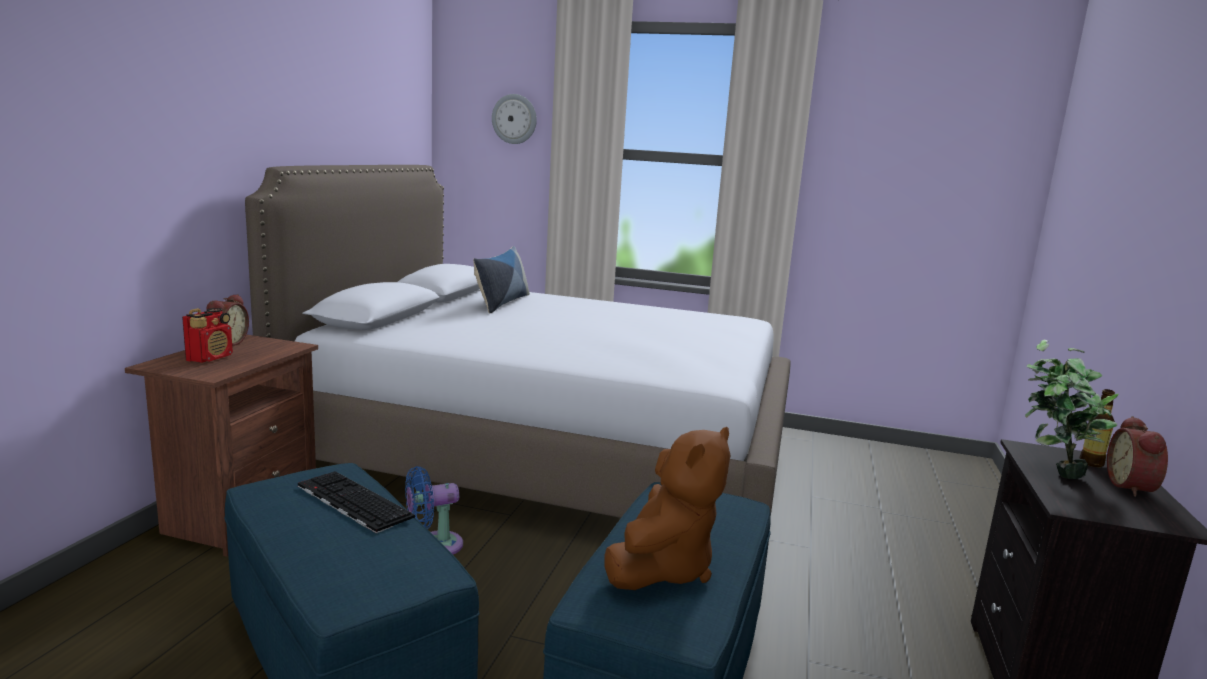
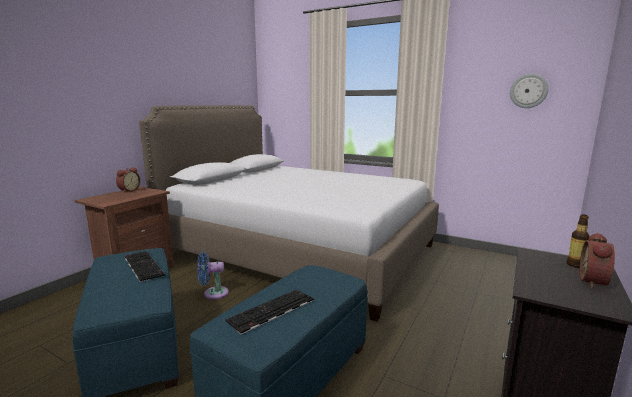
camera: 15 degrees right, 0 degrees up
radio [182,308,233,363] -> none
pillow [473,246,530,313] -> none
wall clock [492,94,537,144] -> wall clock moved to [510,73,549,108]
brown plush toy [604,427,730,590] -> keyboard [225,289,314,334]
potted plant [1025,339,1119,479] -> none

